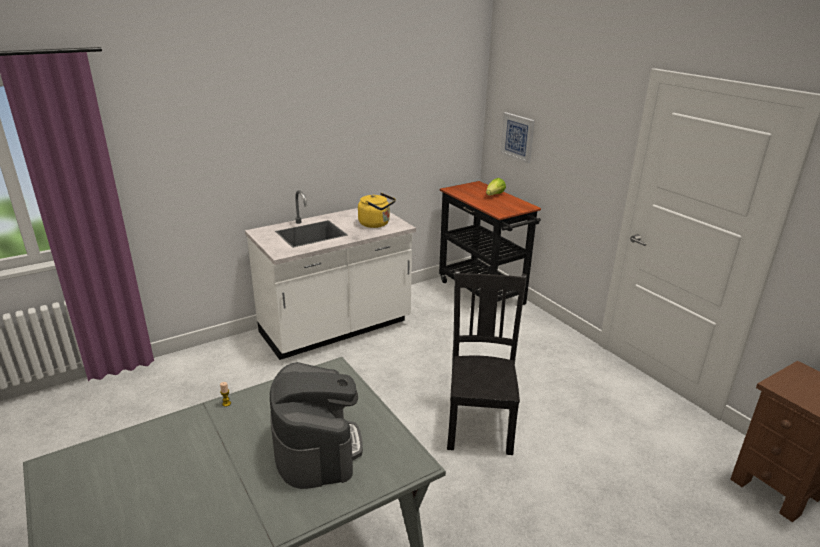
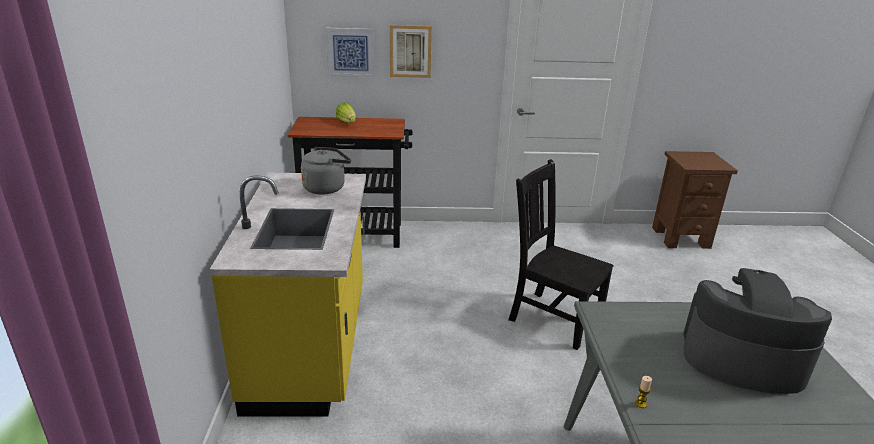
camera: 60 degrees left, 0 degrees up
white counter [245,190,416,360] -> yellow counter [209,173,366,417]
yellow kettle [358,193,396,228] -> grey kettle [301,147,351,194]
none -> picture [390,25,432,78]

